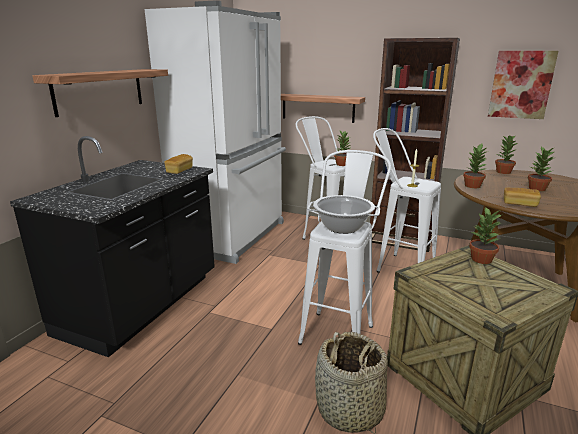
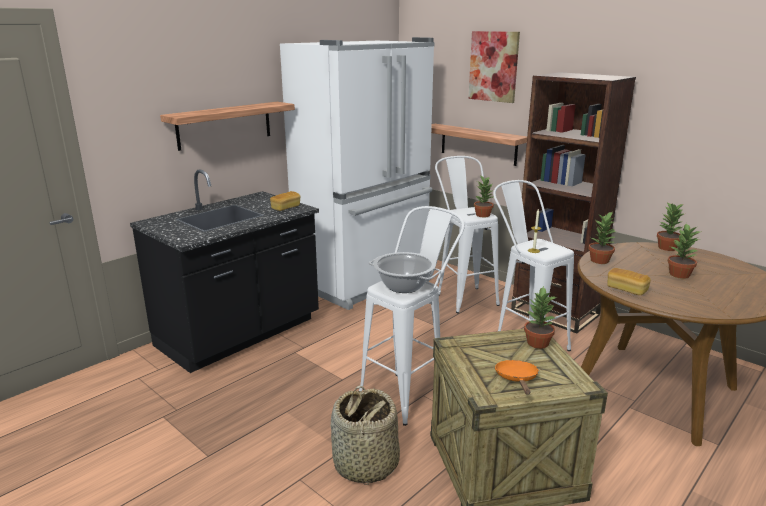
camera: 20 degrees right, 0 degrees up
picture [488,51,558,119] -> picture moved to [468,31,520,103]
none -> orange frying pan [495,360,539,395]

